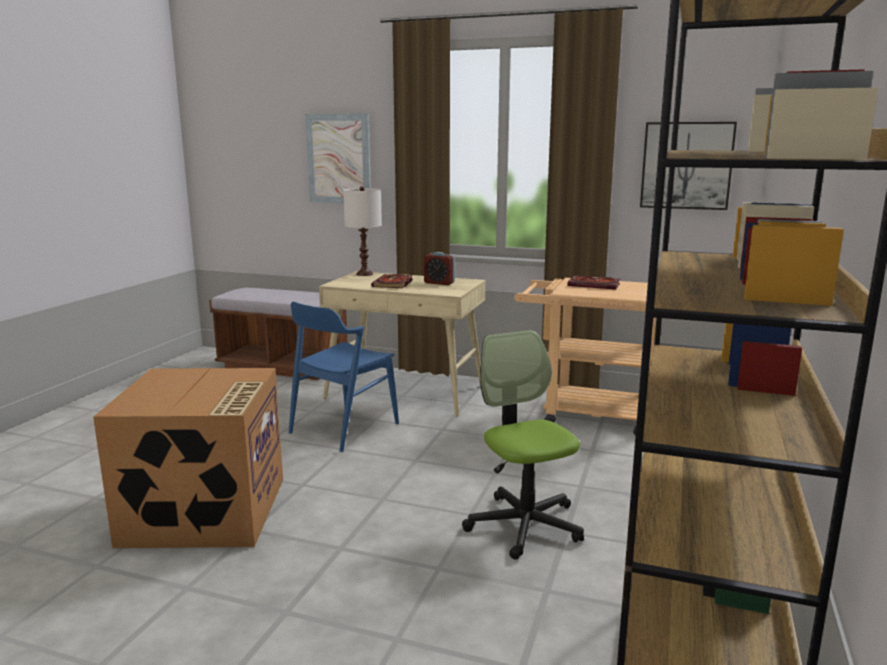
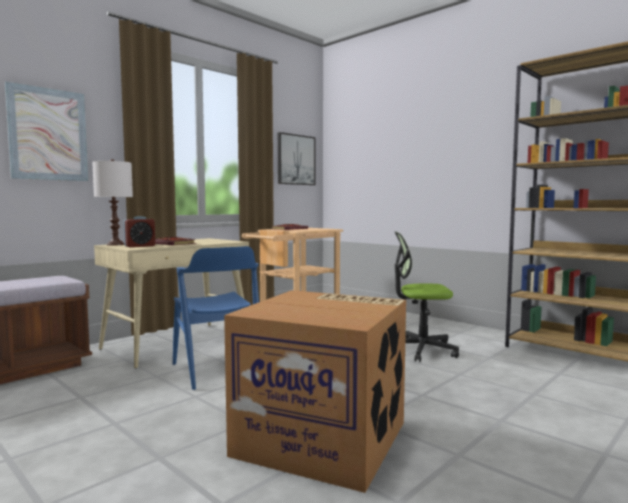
camera: 65 degrees left, 10 degrees down
alarm clock [424,252,455,285] -> alarm clock moved to [124,216,155,247]

